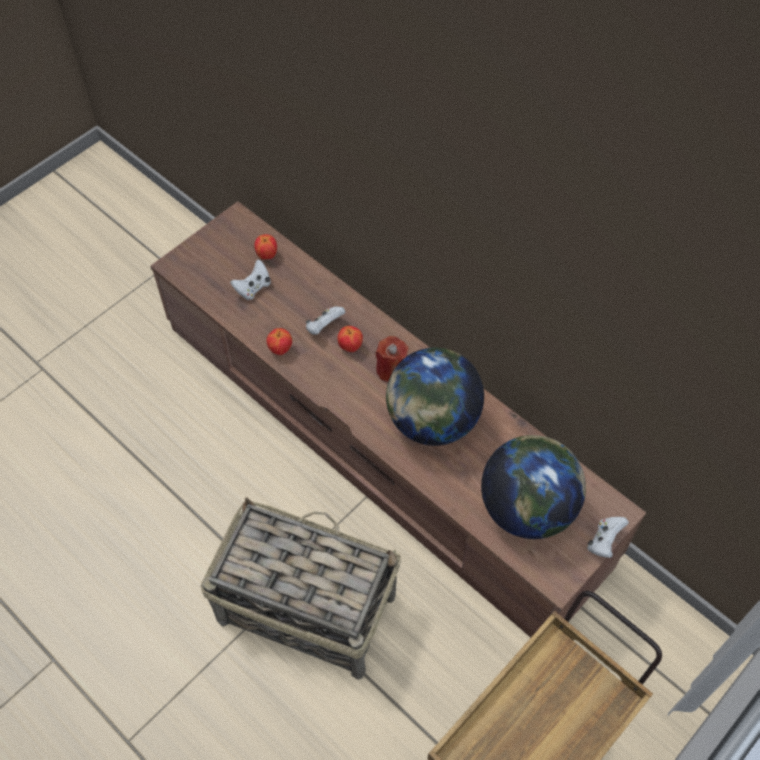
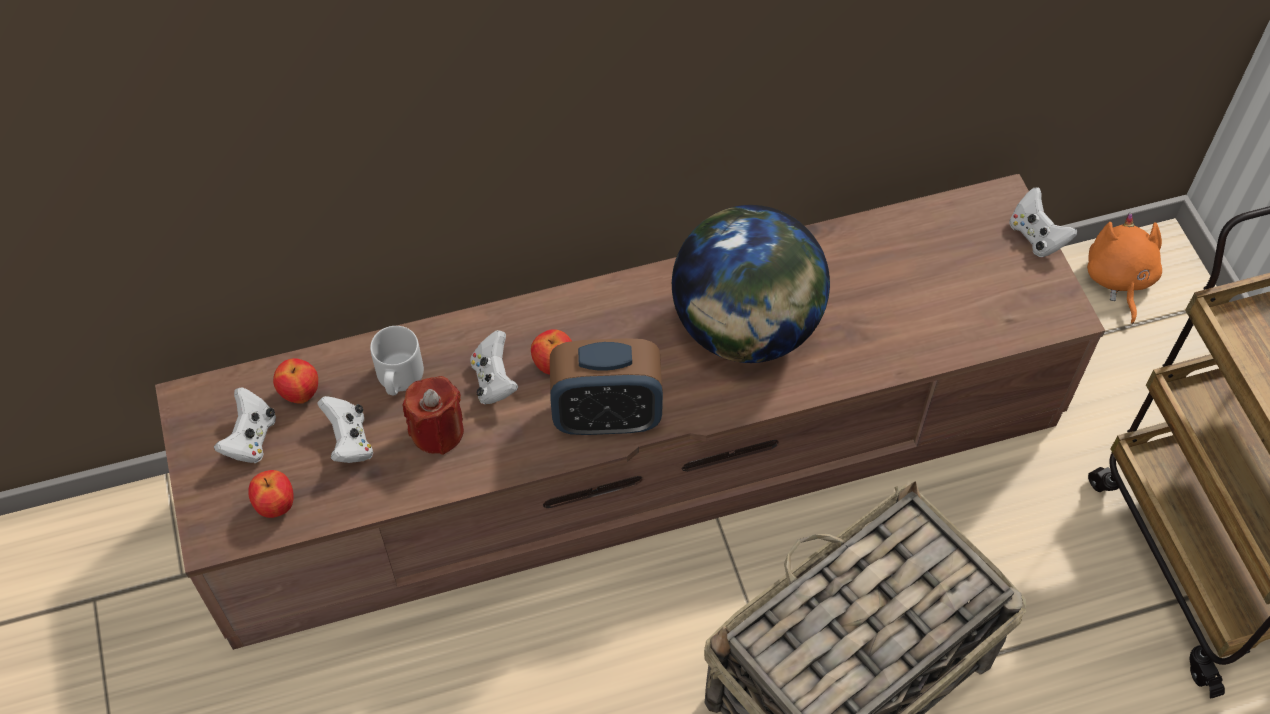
camera: 60 degrees left, 0 degrees up
apple [266,328,292,355] -> apple moved to [248,470,293,518]
red candle [376,336,408,382] -> red candle moved to [403,376,464,455]
globe [481,435,586,539] -> none
none -> white game controller [214,387,276,463]
none -> grey mug [370,326,424,395]
none -> alarm clock [550,338,663,435]
none -> orange plush toy [1087,213,1162,324]

